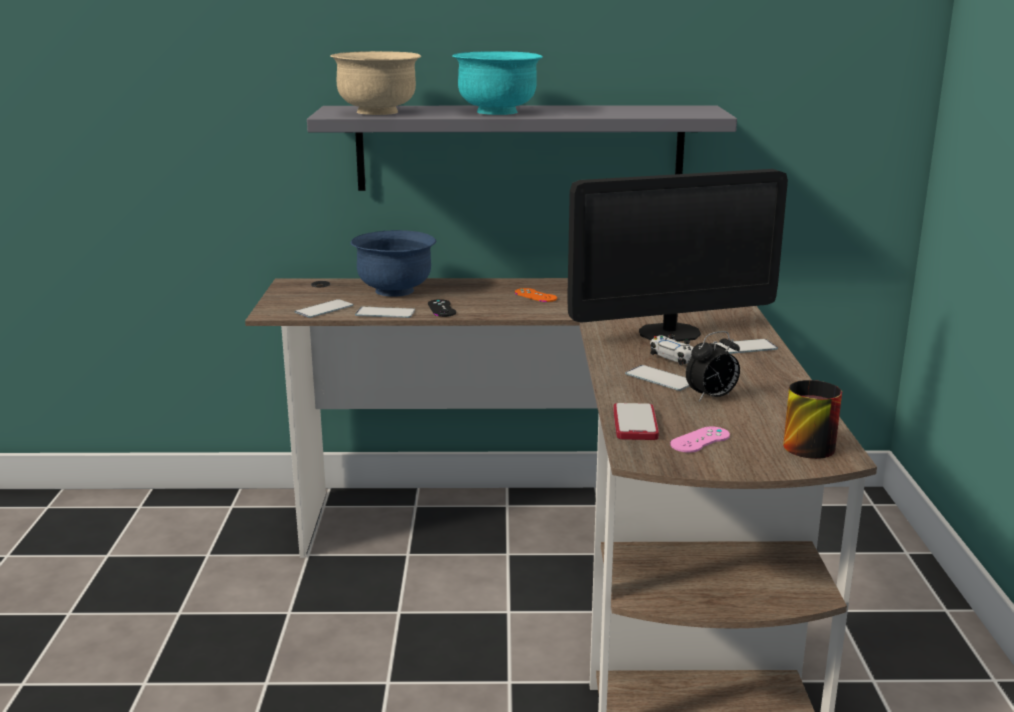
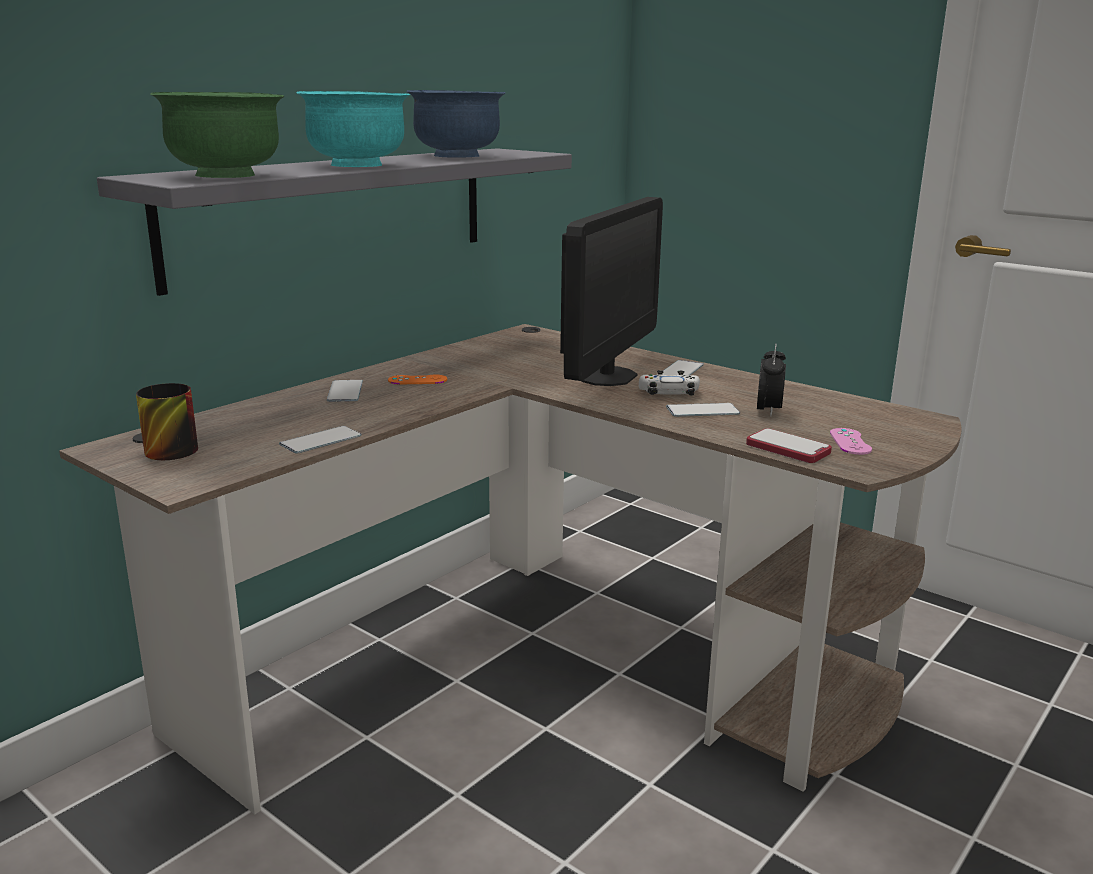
camera: 50 degrees left, 0 degrees up
phone [294,299,353,318] -> phone moved to [327,380,363,402]
beige bowl [331,51,421,115] -> green bowl [150,92,284,178]
blue bowl [351,230,436,297] -> blue bowl moved to [406,90,506,158]
black game controller [428,299,456,317] -> none
mug [783,380,842,459] -> mug moved to [136,383,198,460]

